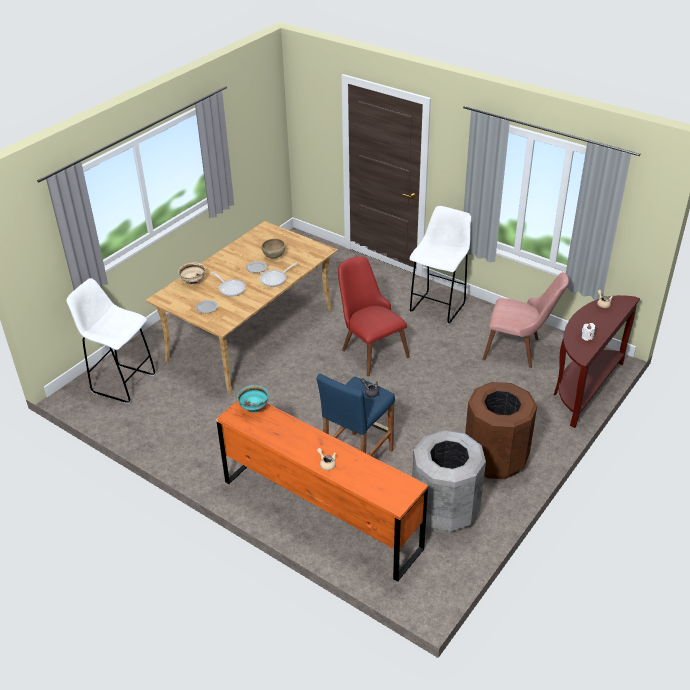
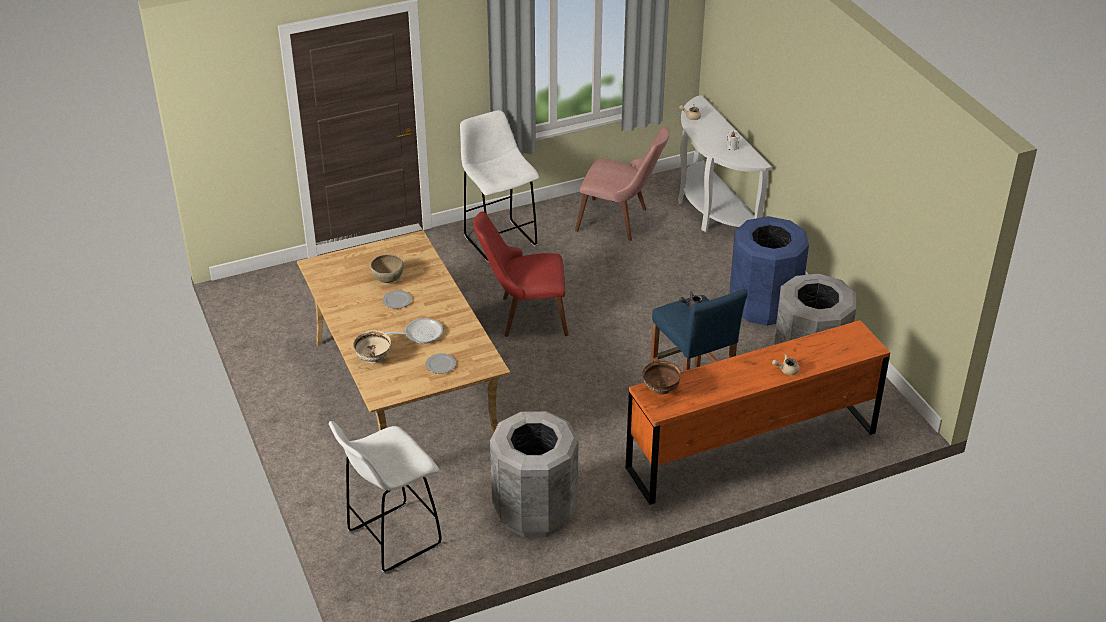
camera: 60 degrees left, 0 degrees up
turquoise bowl [237,385,268,413] -> brown bowl [642,361,682,395]
frying pan [260,263,297,287] -> none
brown trash can [465,382,537,479] -> blue trash can [730,216,809,326]
pink chair [482,272,569,368] -> pink chair turned 60 degrees clockwise [575,127,669,241]
brown console table [554,295,640,428] -> white console table [678,95,772,232]
none -> grey trash can [490,411,579,537]

